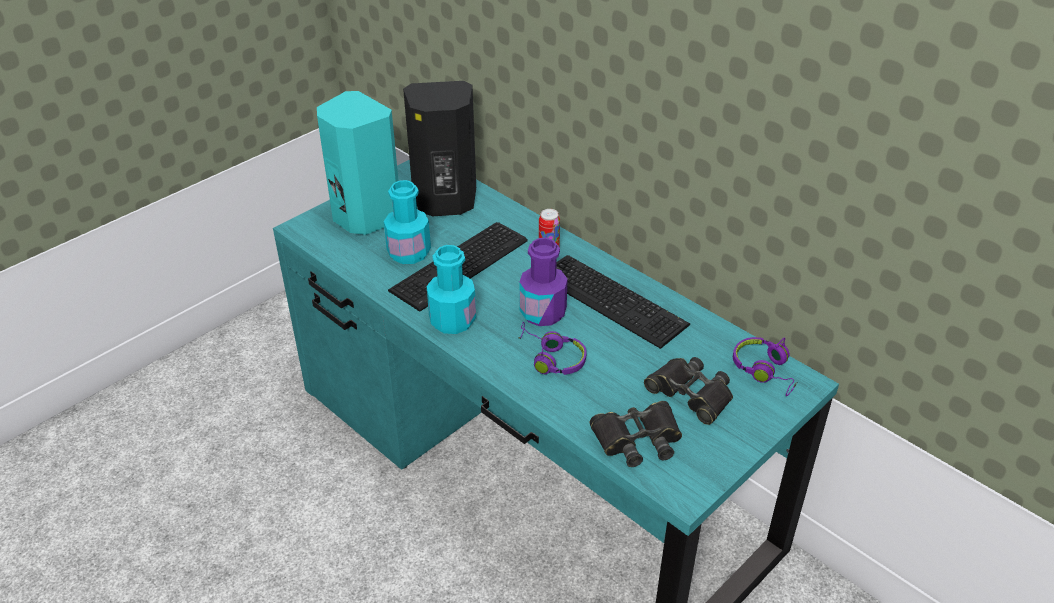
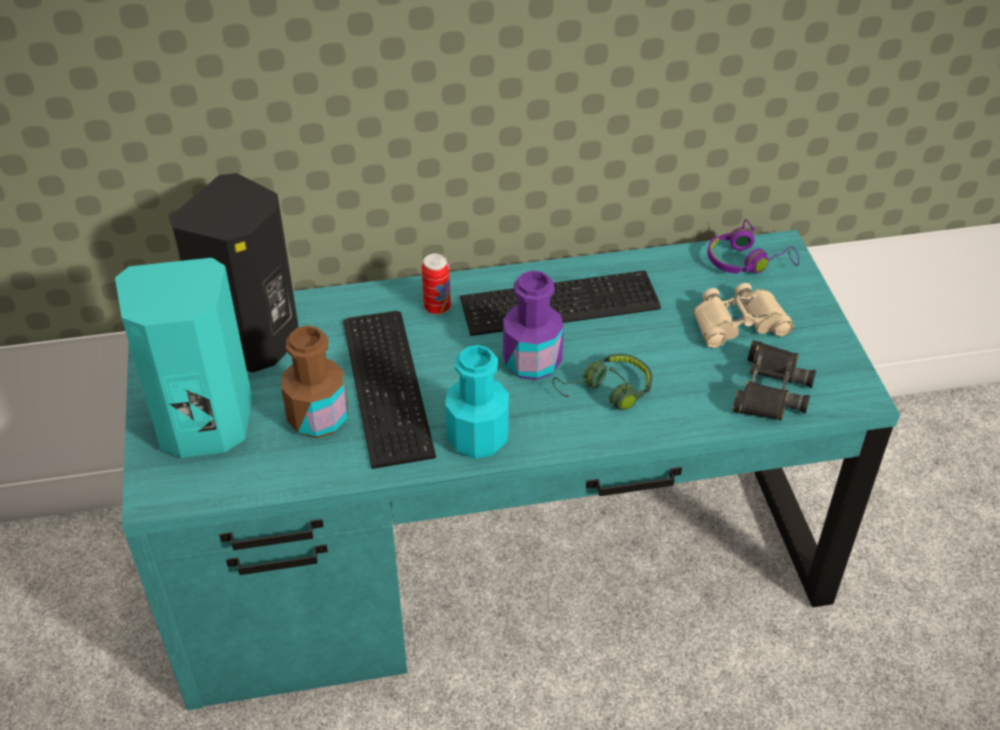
camera: 55 degrees left, 5 degrees up
turquoise bottle [384,180,431,264] -> brown bottle [281,325,348,438]
purple headphones [518,322,586,375] -> green headphones [552,354,653,410]
black binoculars [644,357,733,425] -> beige binoculars [694,283,794,348]

